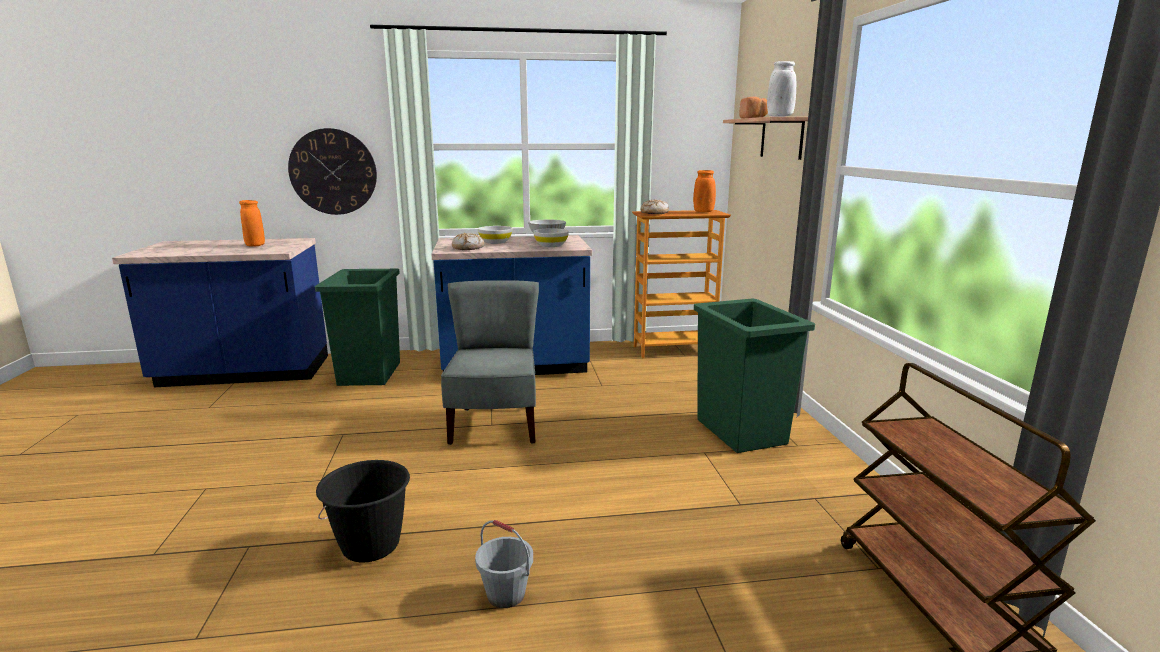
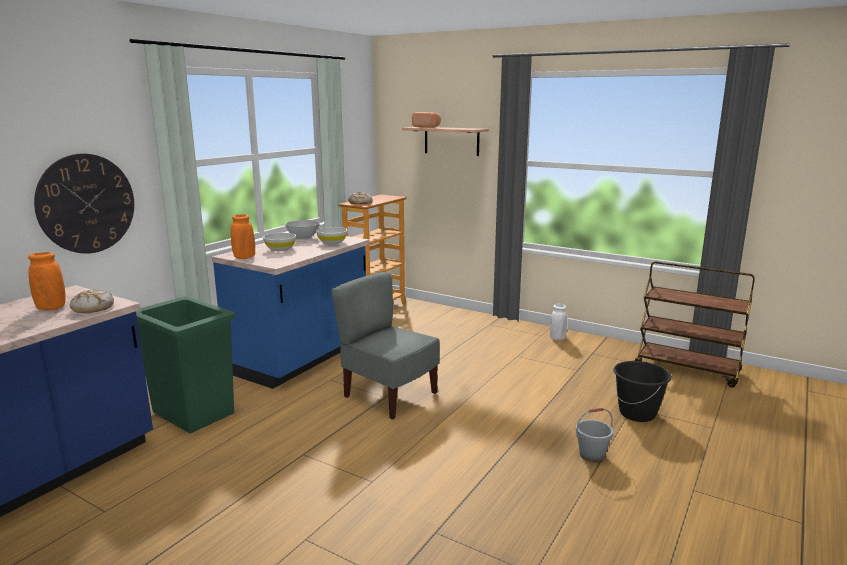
camera: 50 degrees left, 0 degrees up
black bucket [316,460,410,563] -> black bucket moved to [613,361,672,422]
bread [452,233,485,250] -> bread moved to [70,289,114,313]
orange vase [693,170,716,212] -> orange vase moved to [231,214,255,259]
green trash can [694,299,815,453] -> none
white vase [767,61,796,117] -> white vase moved to [550,304,567,340]

